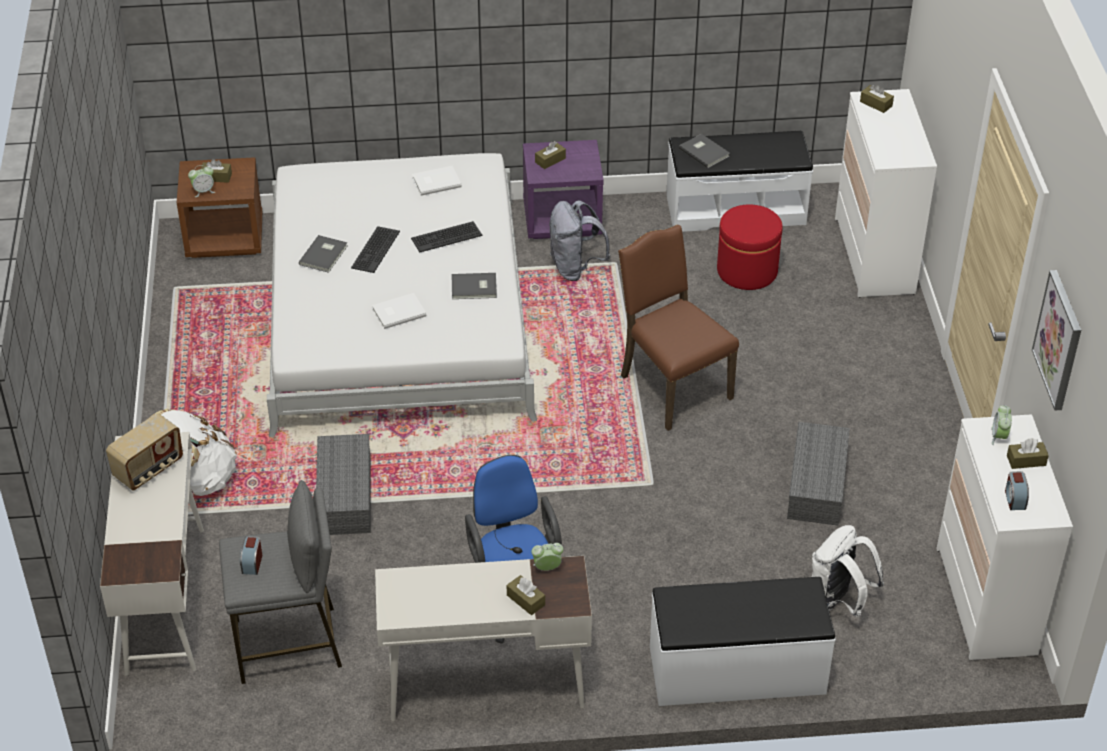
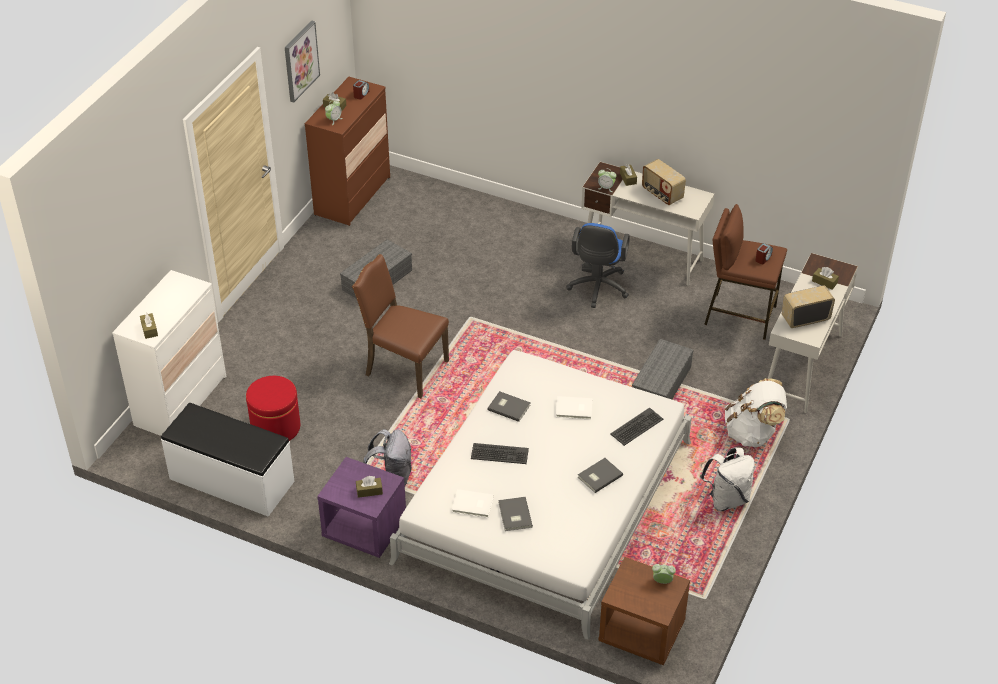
camera: 150 degrees left, 0 degrees up
brown tissue box [201,159,232,183] -> brown tissue box moved to [812,267,839,290]
grey stool [219,480,342,684] -> brown stool [704,204,787,340]
keyboard [351,226,400,273] -> keyboard moved to [610,408,663,446]
brown chair [618,225,739,431] -> brown chair turned 120 degrees clockwise [352,254,449,398]
white bench [650,577,836,706] -> none
grey book [679,134,730,169] -> grey book moved to [498,497,533,531]
white backpack [812,525,884,617] -> white backpack moved to [700,448,755,511]
white dresser [936,414,1073,660] -> brown dresser [305,77,390,226]
none -> radio [642,159,686,205]

